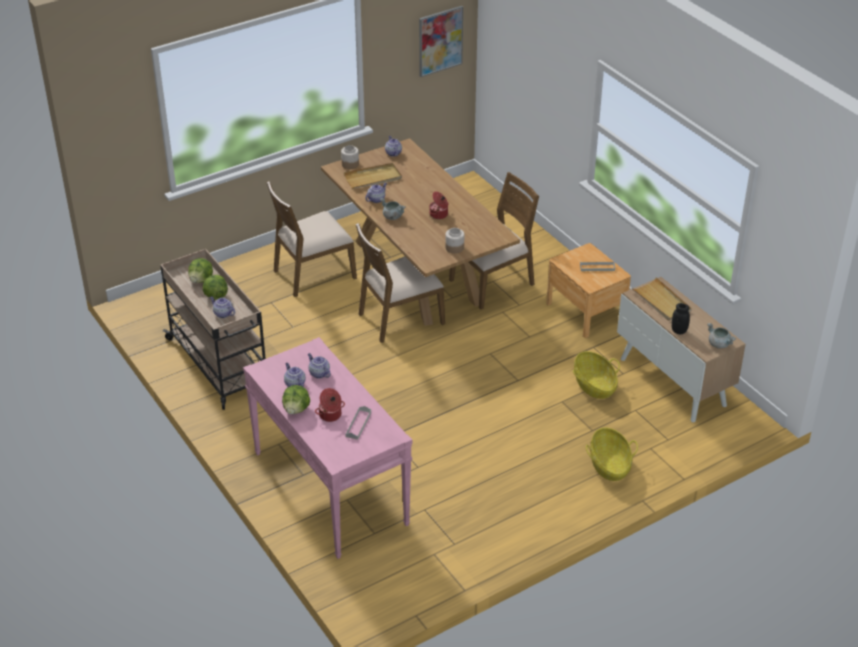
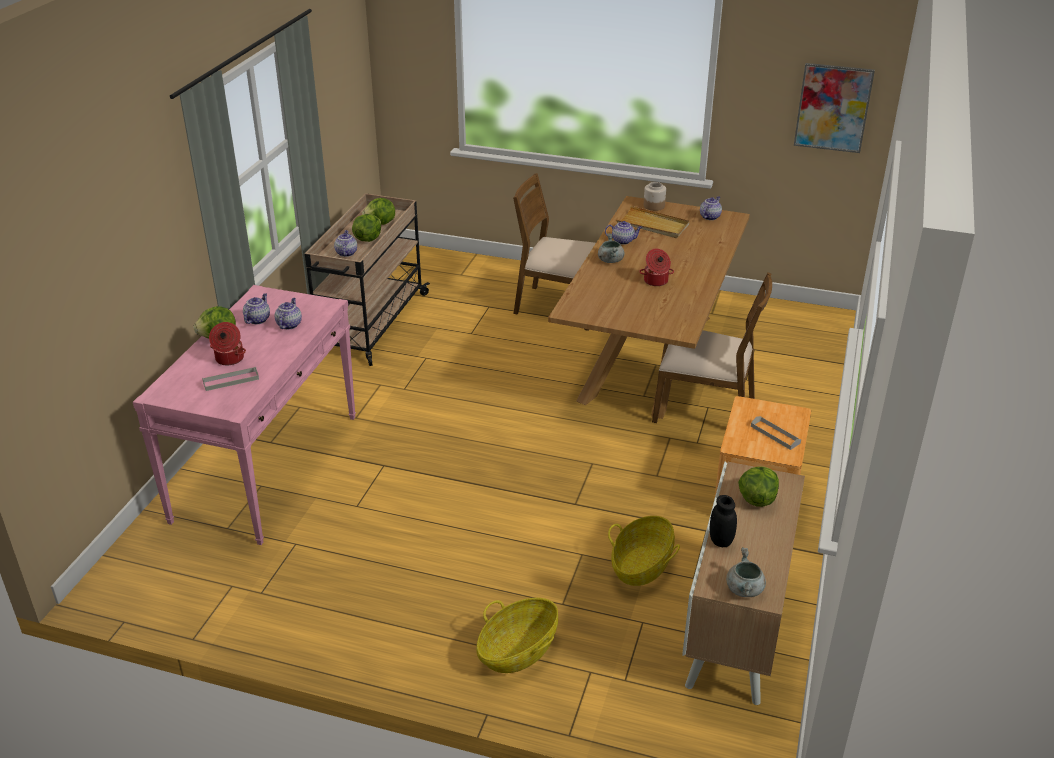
camera: 50 degrees right, 5 degrees down
brown chair [356,223,445,343] -> none
jar [445,228,464,253] -> none
beige tray [632,277,692,321] -> lettuce [738,466,779,507]

